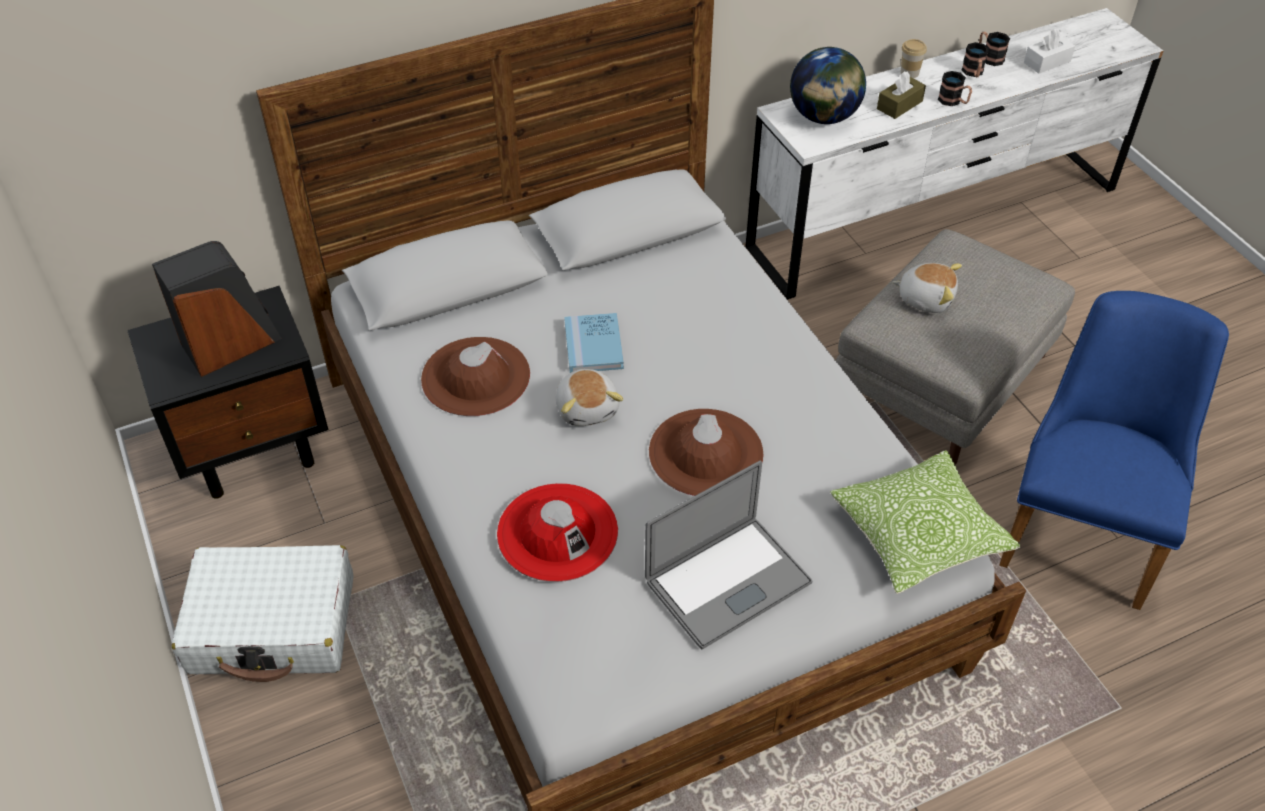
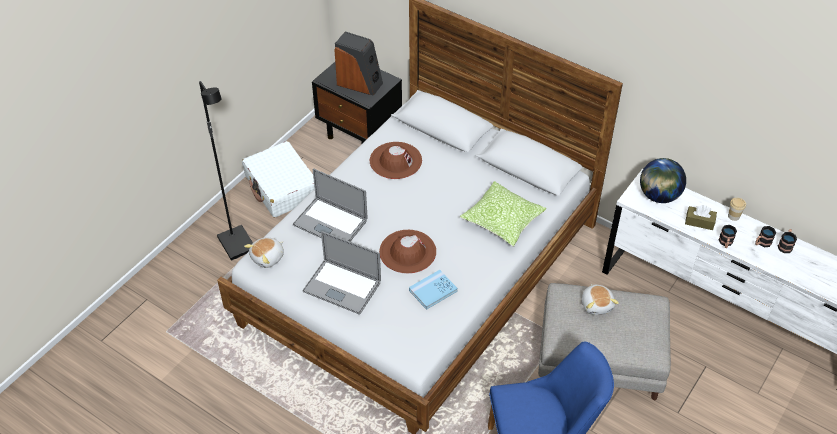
camera: 60 degrees right, 0 degrees up
red hat [497,483,618,582] -> laptop [293,168,368,242]
plush toy [556,369,623,426] -> plush toy moved to [244,237,284,268]
blue book [564,313,624,373] -> blue book moved to [409,270,458,310]
pillow [830,450,1020,594] -> pillow moved to [460,181,547,247]
white tissue box [1024,29,1075,74] -> none
none -> black floor lamp [199,81,253,260]

